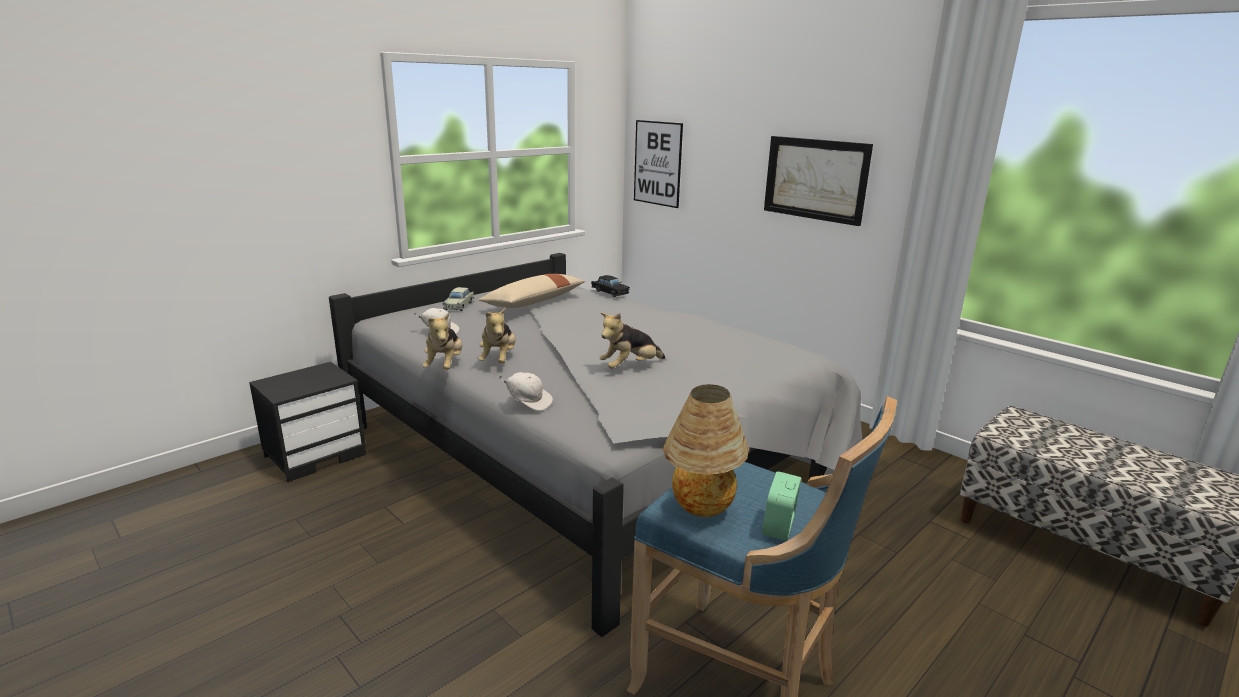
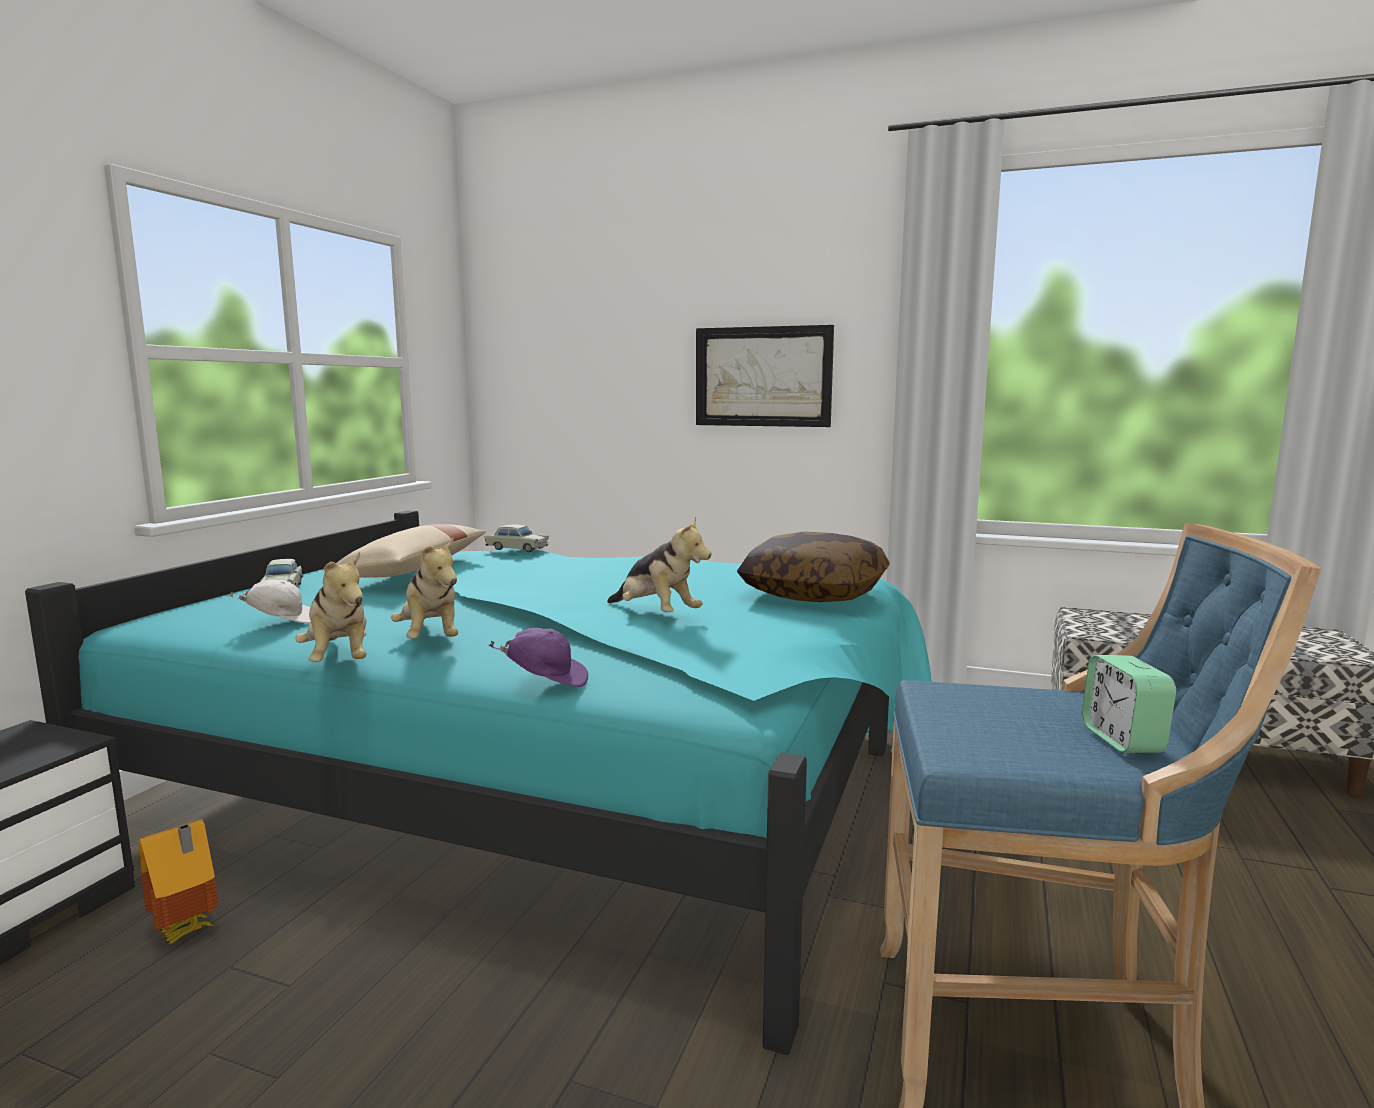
camera: 25 degrees left, 10 degrees down
grey bed [329,253,863,637] -> turquoise bed [25,510,932,1055]
white cap [499,372,553,411] -> purple cap [489,628,588,687]
black toy car [591,275,630,297] -> beige toy car [485,524,549,552]
plush toy [600,313,665,369] -> plush toy turned 75 degrees counterclockwise [607,516,711,612]
picture [634,120,683,208] -> none
table lamp [663,384,749,517] -> none
none -> toy house [139,819,218,945]
none -> pillow [737,531,890,602]

